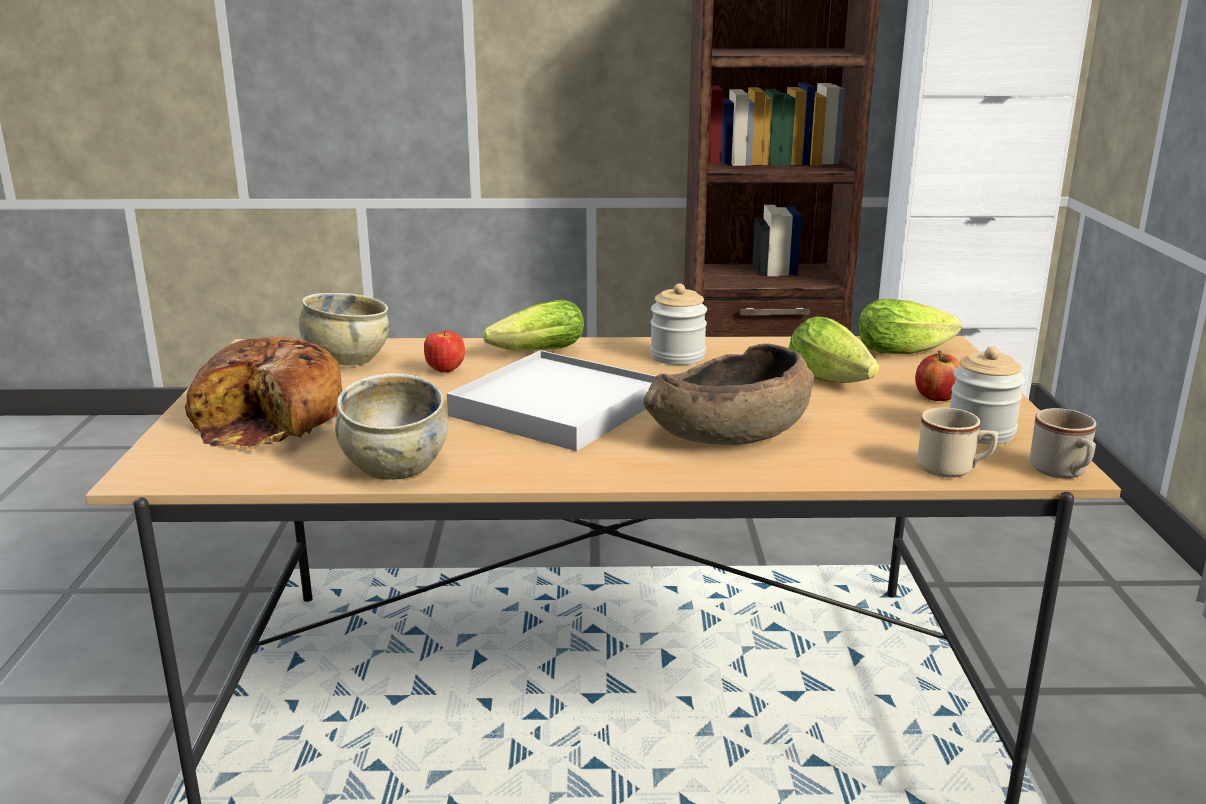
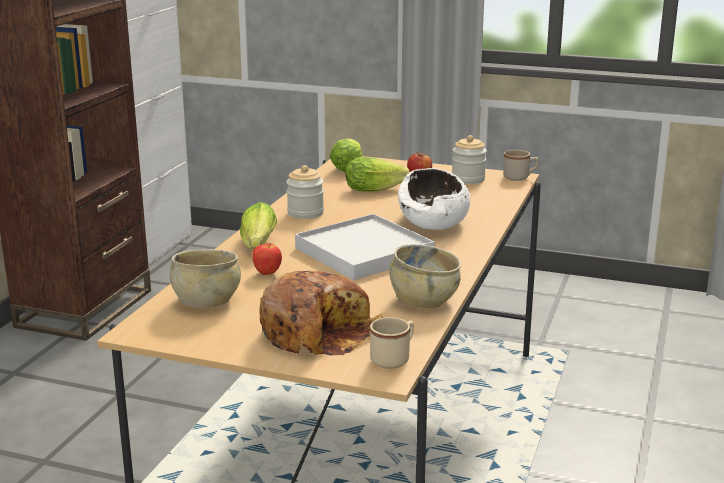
camera: 70 degrees left, 0 degrees up
brown bowl [643,344,814,445] -> white bowl [398,168,470,230]
beige mug [917,408,998,478] -> beige mug moved to [370,317,414,369]

